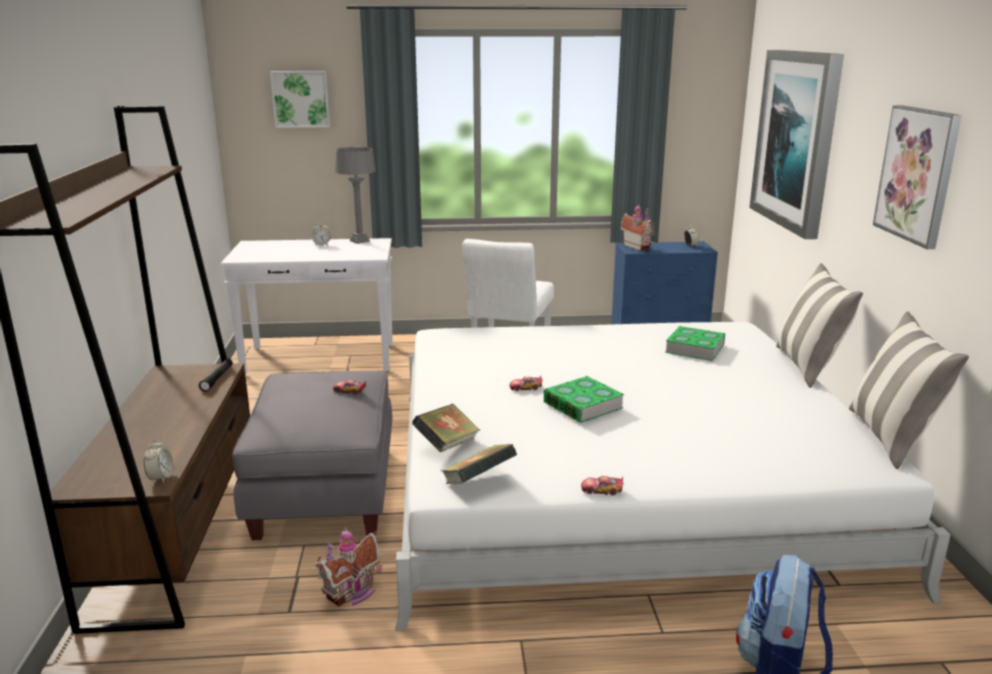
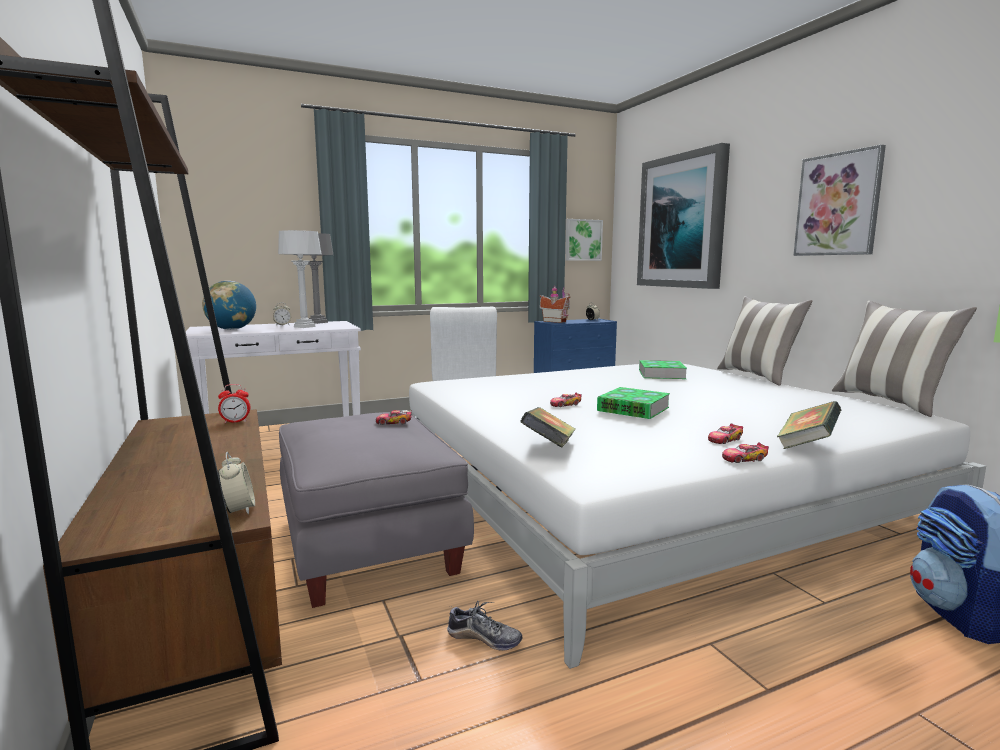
camera: 20 degrees left, 10 degrees down
black flashlight [199,359,233,392] -> alarm clock [218,384,250,423]
picture [270,71,330,128] -> picture moved to [565,219,603,261]
toy house [316,527,383,607] -> shoe [447,601,523,651]
book [442,444,517,484] -> book moved to [777,401,842,449]
none -> globe [202,281,256,330]
none -> grey table lamp [278,230,321,328]
none -> toy car [708,423,743,444]

